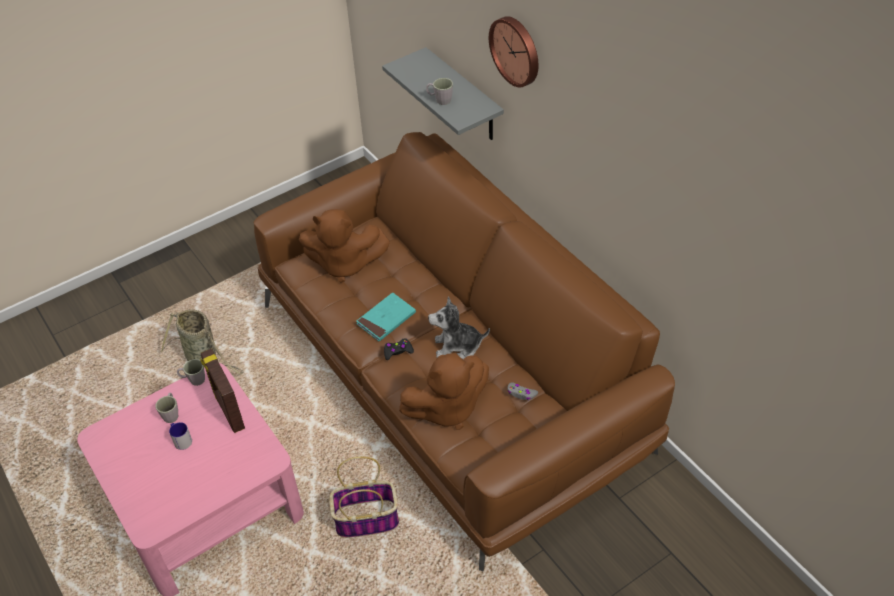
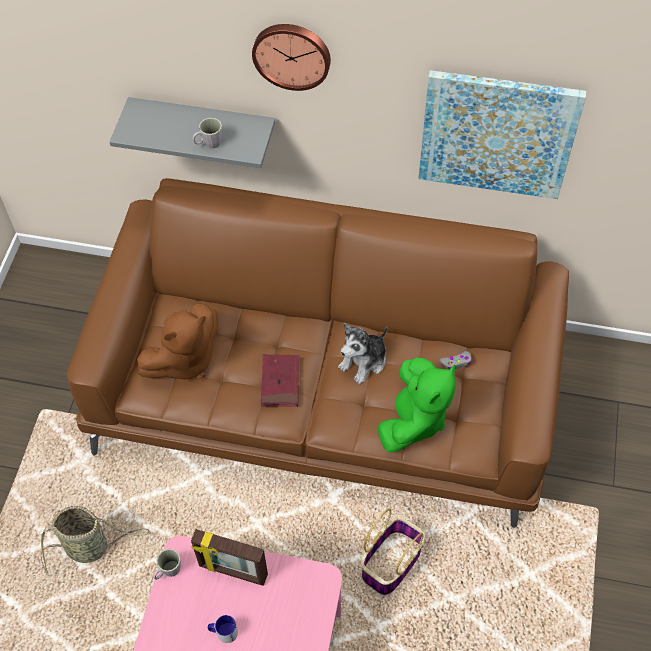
camera: 45 degrees left, 10 degrees up
grey mug [155,393,178,423] -> none
turquoise book [356,292,416,342] -> red book [261,354,299,407]
black game controller [384,338,414,360] -> none
brown plush toy [399,353,489,430] -> green plush toy [378,357,456,453]
none -> picture [418,70,586,199]

